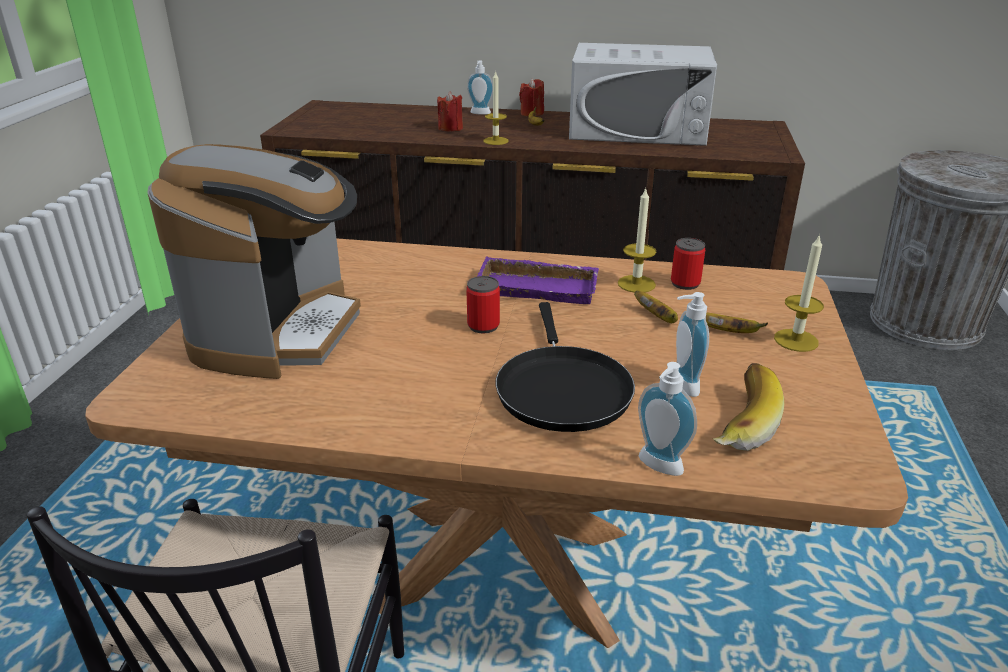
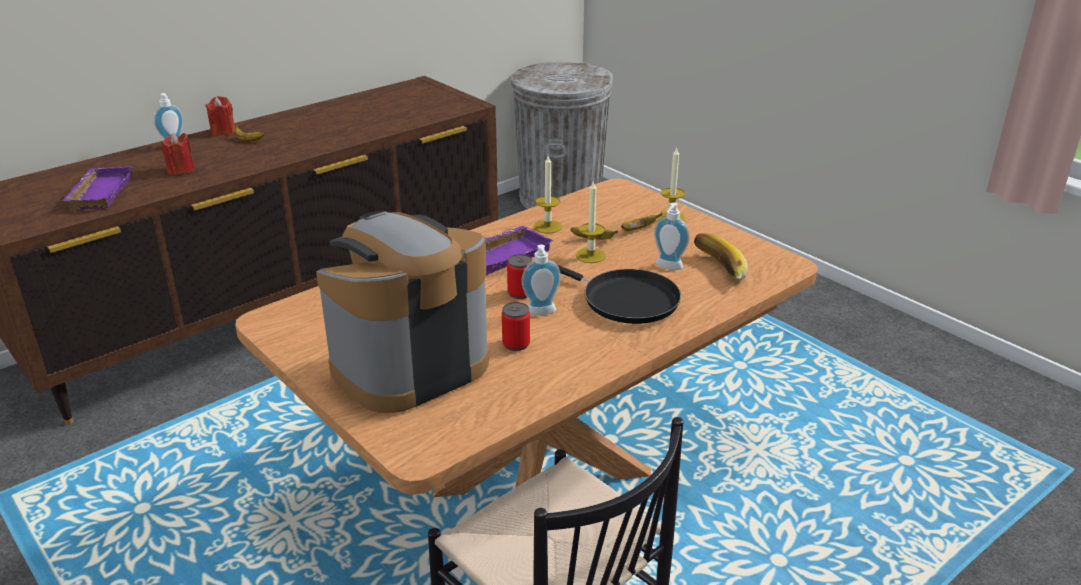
camera: 50 degrees left, 0 degrees up
coffee machine [148,144,361,379] -> coffee machine turned 90 degrees counterclockwise [316,211,489,413]
candle [483,71,509,145] -> candle moved to [576,180,606,263]
white microwave [569,43,717,146] -> none
soap dispenser [638,362,697,476] -> soap dispenser moved to [521,245,561,316]
can [671,238,705,290] -> can moved to [502,302,530,351]
none -> purple tray [62,166,133,210]

